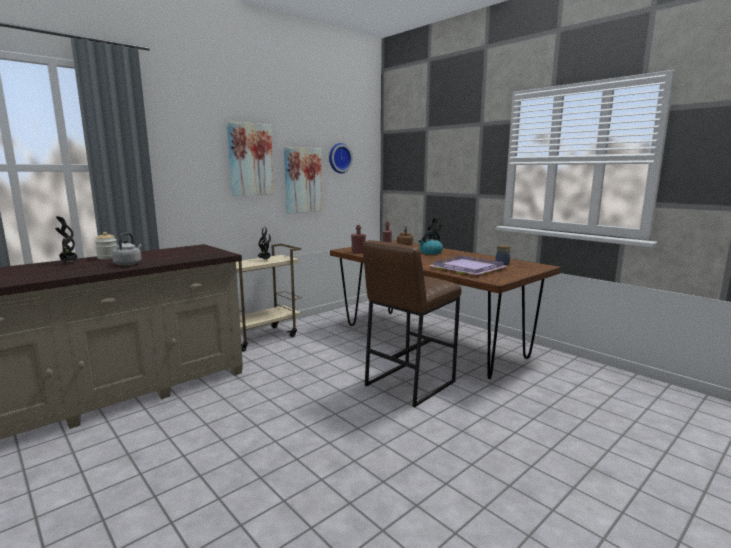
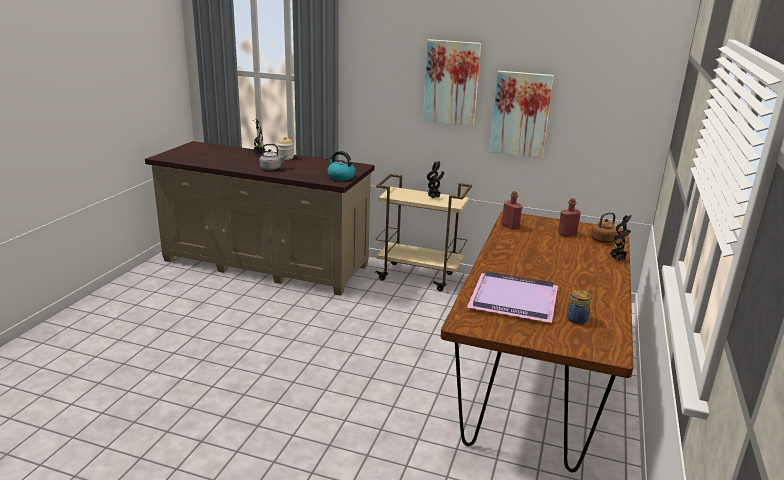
camera: 60 degrees right, 10 degrees up
wall clock [329,143,353,173] -> none
brown stool [362,240,462,407] -> none
kettle [418,231,443,254] -> kettle moved to [327,151,356,181]

